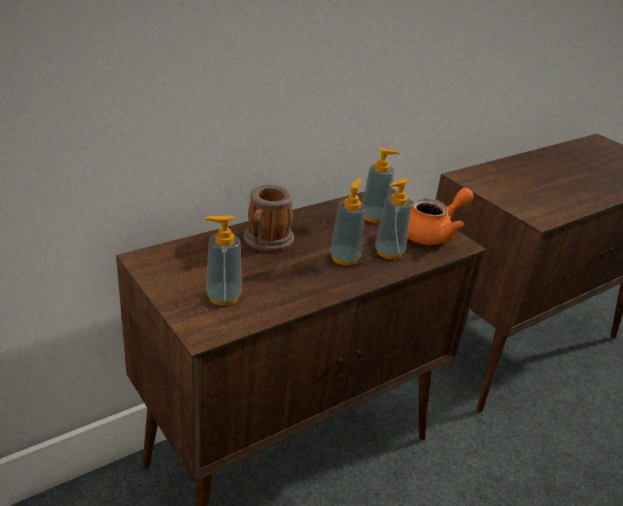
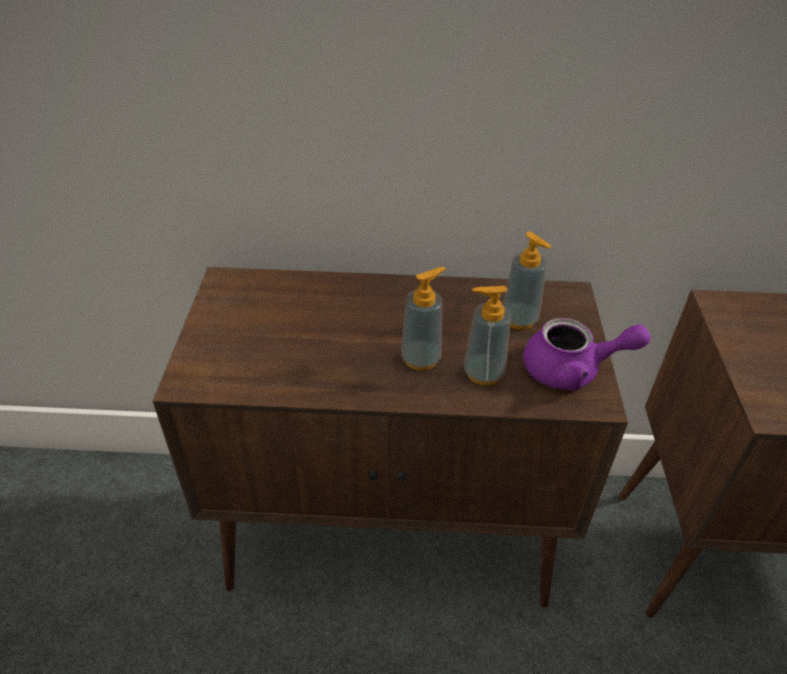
camera: 40 degrees right, 10 degrees up
soap dispenser [205,215,242,306] -> none
mug [244,185,294,252] -> none
orange teapot [407,188,474,245] -> purple teapot [523,318,651,390]

